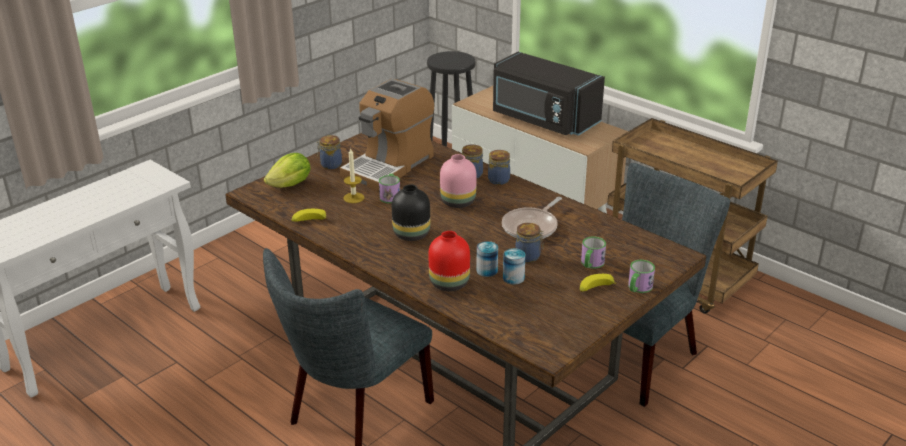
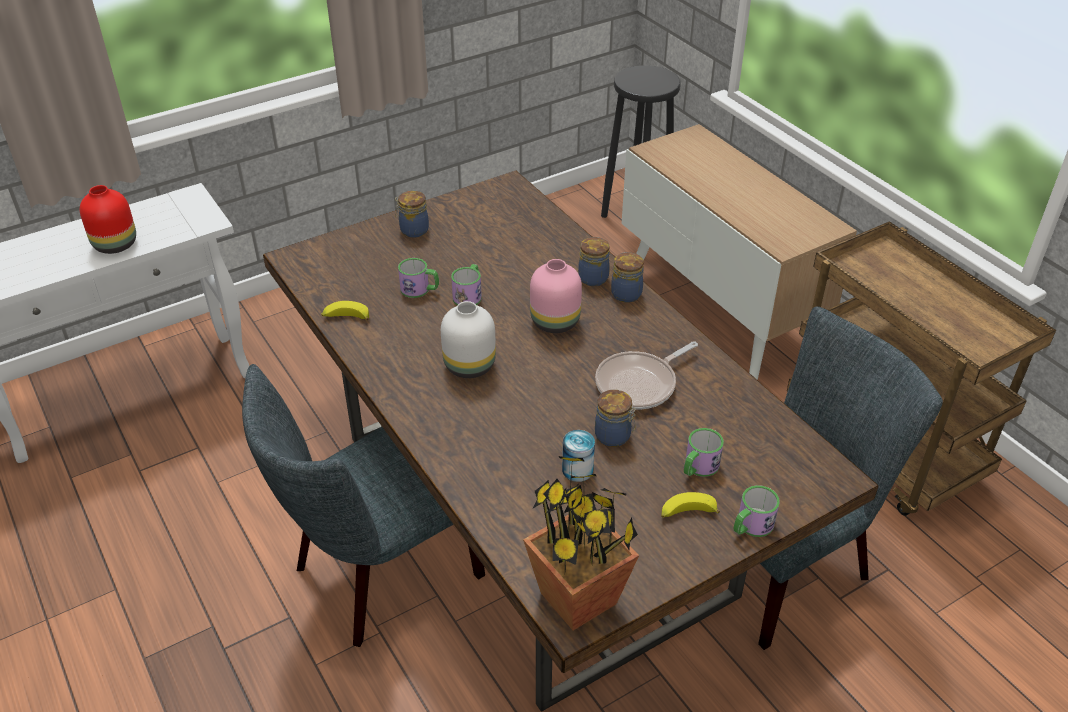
camera: 15 degrees right, 10 degrees up
lettuce [264,153,311,188] -> none
coffee machine [340,79,434,191] -> none
candle [344,147,364,203] -> mug [398,258,439,298]
black vase [392,185,430,241] -> white vase [441,301,496,378]
red vase [428,231,470,291] -> red vase moved to [80,185,136,254]
can [477,241,498,277] -> none
black microwave [493,52,605,136] -> none
none -> potted plant [523,456,639,631]

